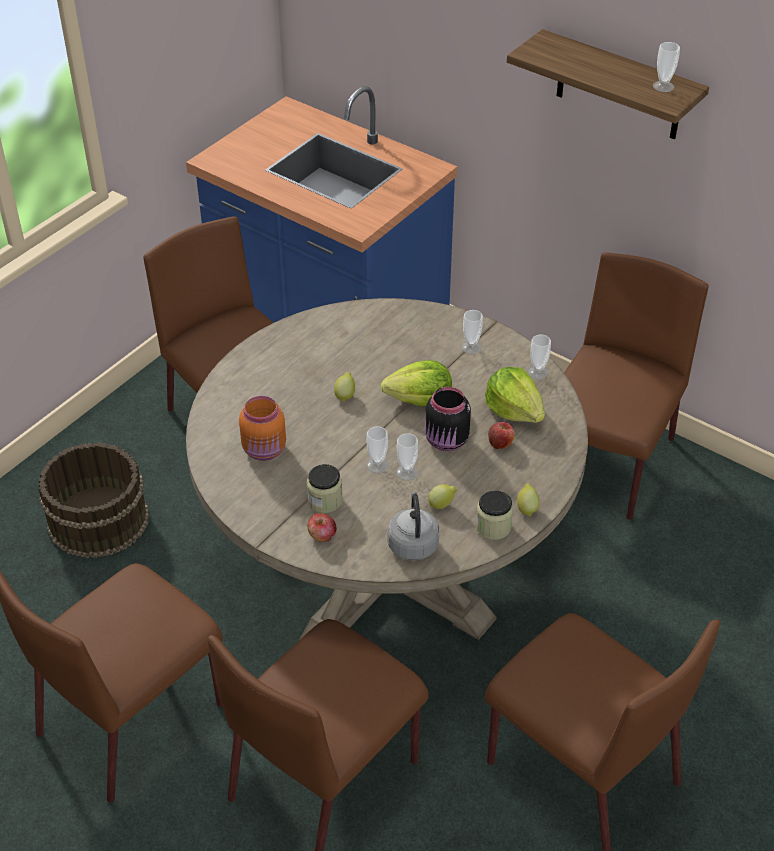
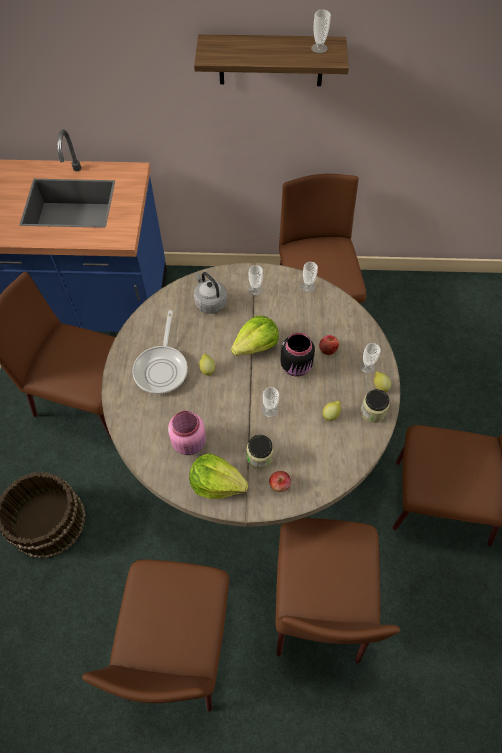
camera: 35 degrees left, 15 degrees up
orange jar [239,396,286,461] -> pink jar [168,411,206,455]
grey kettle [387,492,440,561] -> grey kettle moved to [194,272,227,314]
cup [396,433,418,481] -> cup moved to [360,343,381,373]
lettuce [485,367,545,423] -> lettuce moved to [189,453,248,499]
none -> frying pan [132,310,188,394]

